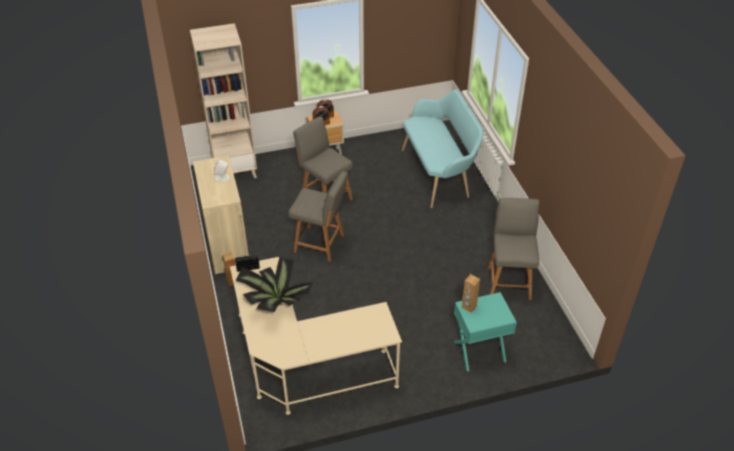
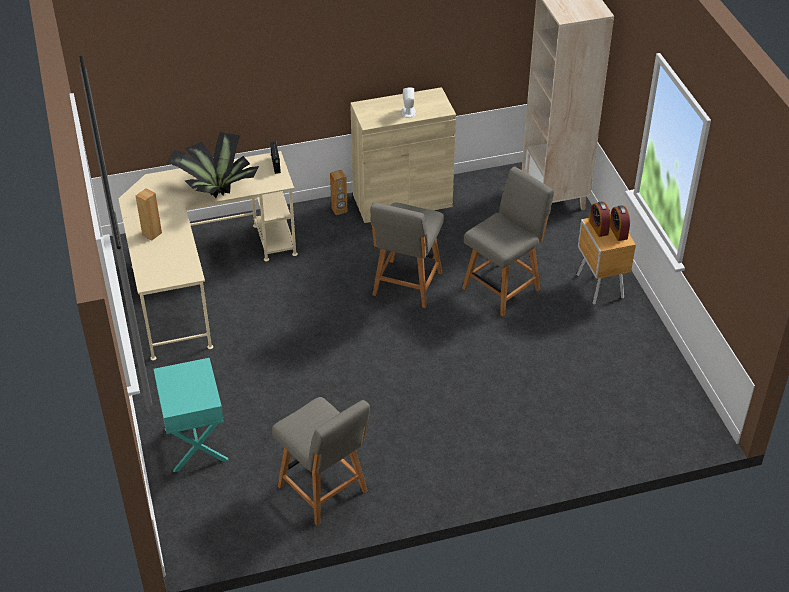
camera: 90 degrees right, 0 degrees up
turquoise bench [402,90,484,208] -> none
brown speaker [462,274,480,313] -> brown speaker moved to [135,188,162,241]
grey chair [488,198,539,300] -> grey chair turned 45 degrees clockwise [272,397,370,525]

